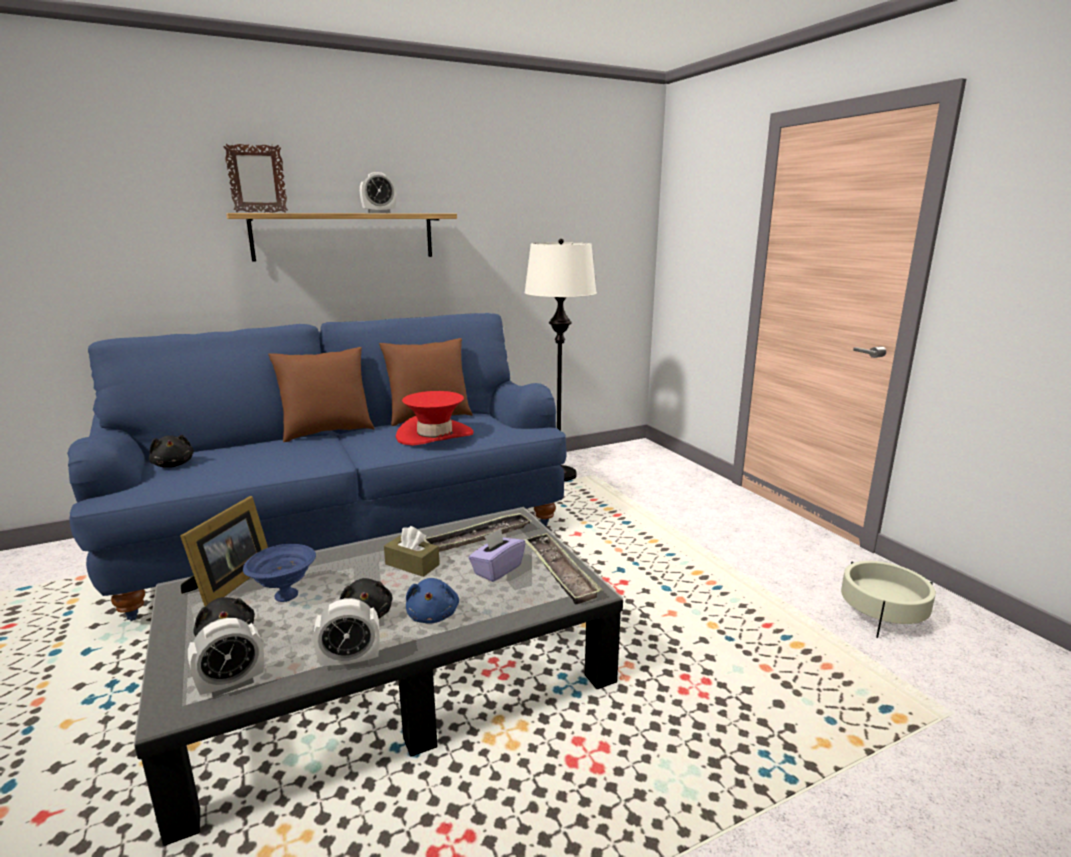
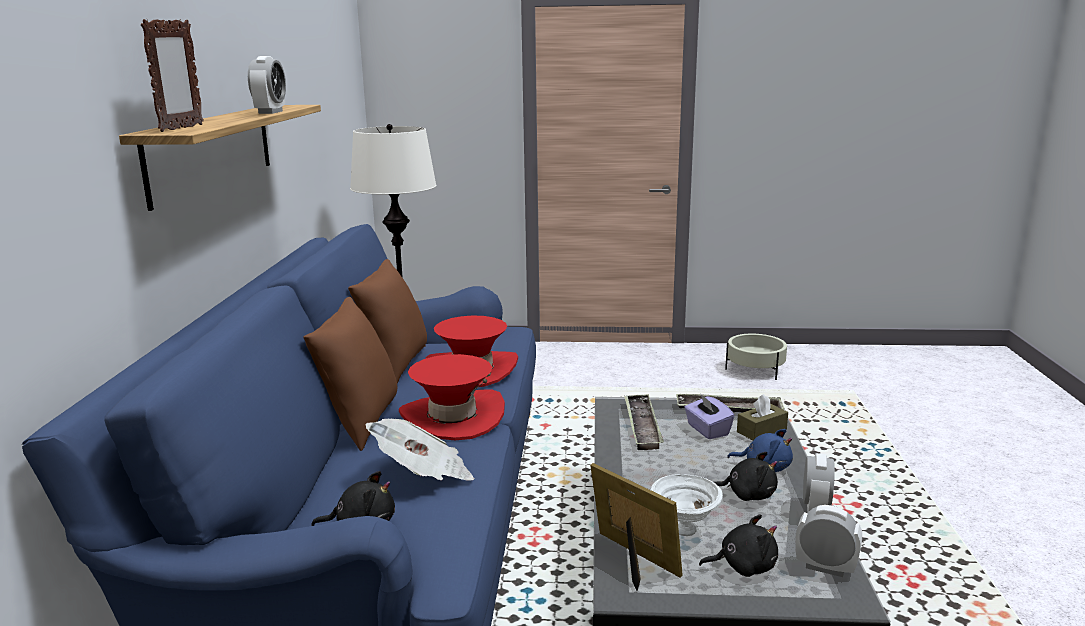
camera: 60 degrees left, 0 degrees up
alarm clock [188,618,264,697] -> alarm clock turned 60 degrees counterclockwise [795,505,862,577]
blue bowl [243,544,316,602] -> white bowl [651,474,723,536]
brown tissue box [384,526,440,577] -> brown tissue box moved to [737,394,788,440]
none -> newspaper [366,419,475,480]
none -> red hat [399,354,505,440]

